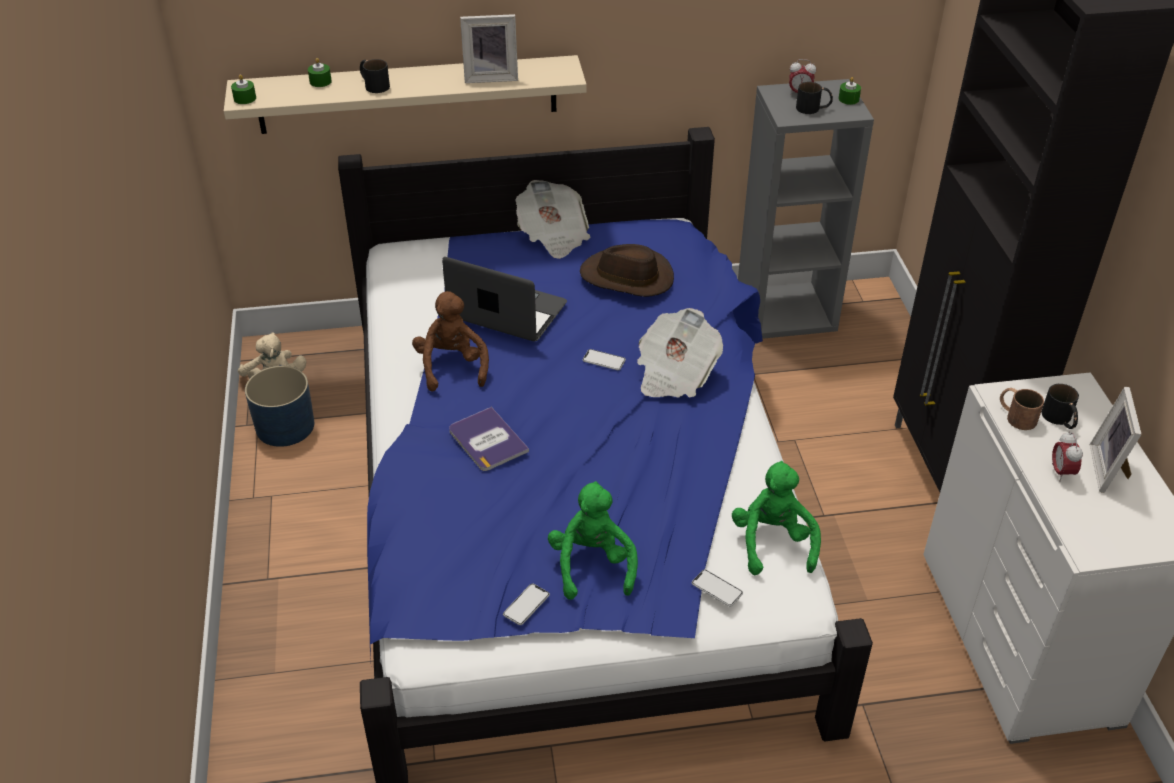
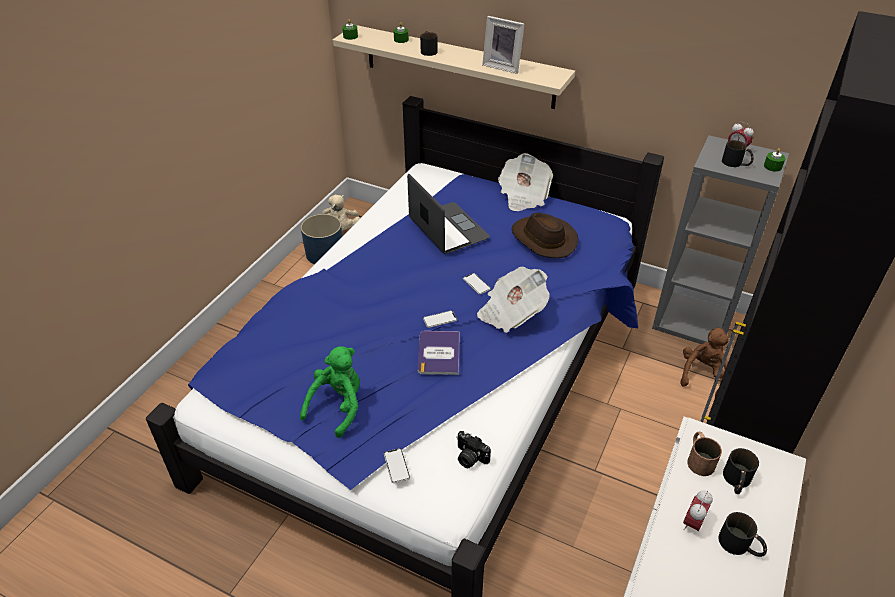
camera: 35 degrees right, 0 degrees up
brown plush toy [412,291,489,392] -> brown plush toy moved to [680,328,729,397]
book [449,407,529,471] -> book moved to [417,331,460,375]
phone [503,584,550,625] -> phone moved to [423,310,457,328]
green plush toy [732,461,821,575] -> camera [456,431,491,468]
picture frame [1090,387,1142,493] -> black mug [718,512,767,557]

